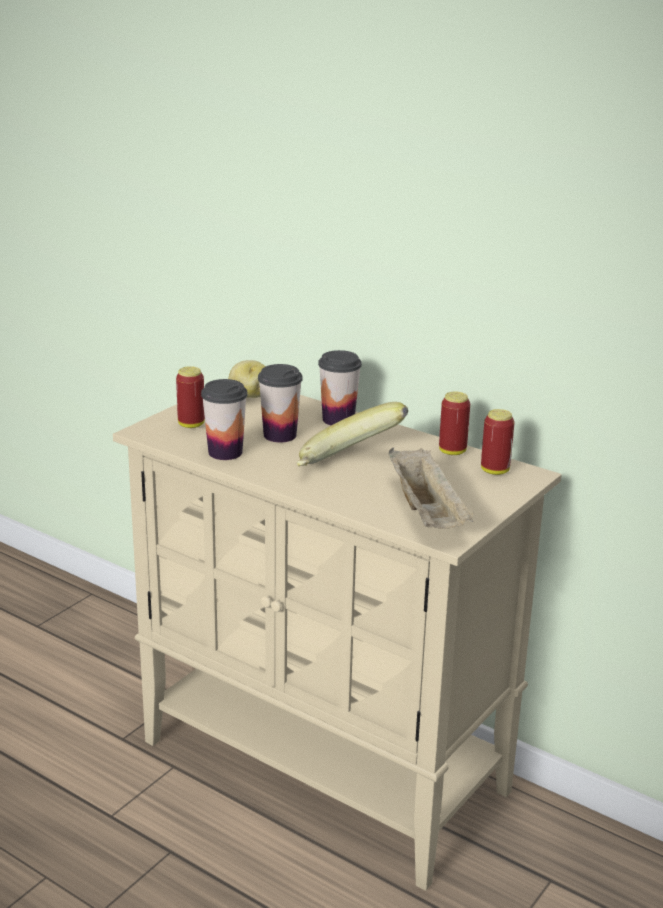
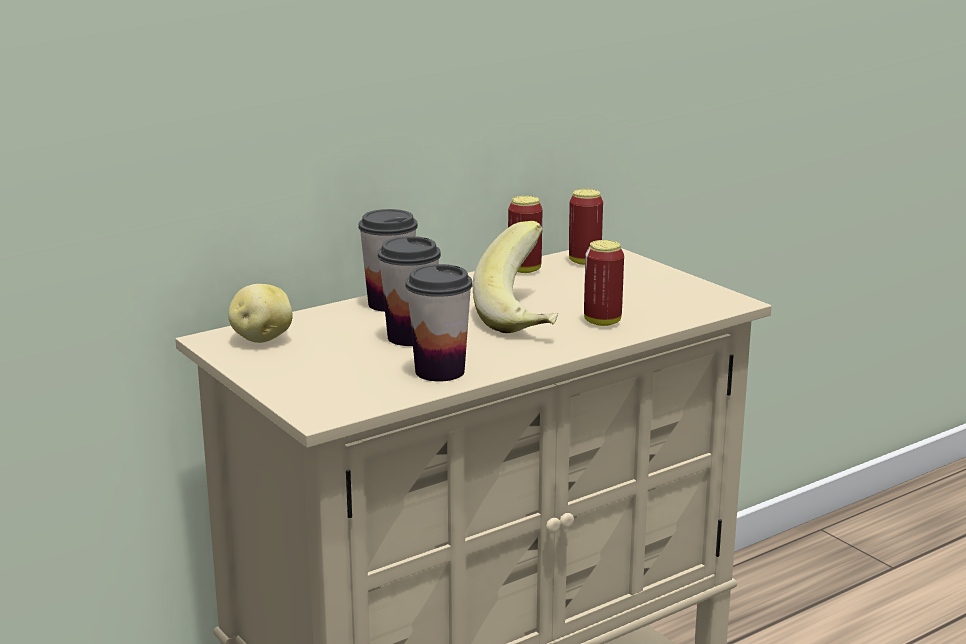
camera: 70 degrees left, 5 degrees down
can [176,366,205,428] -> can moved to [584,240,624,326]
beige tray [388,448,474,529] -> none

